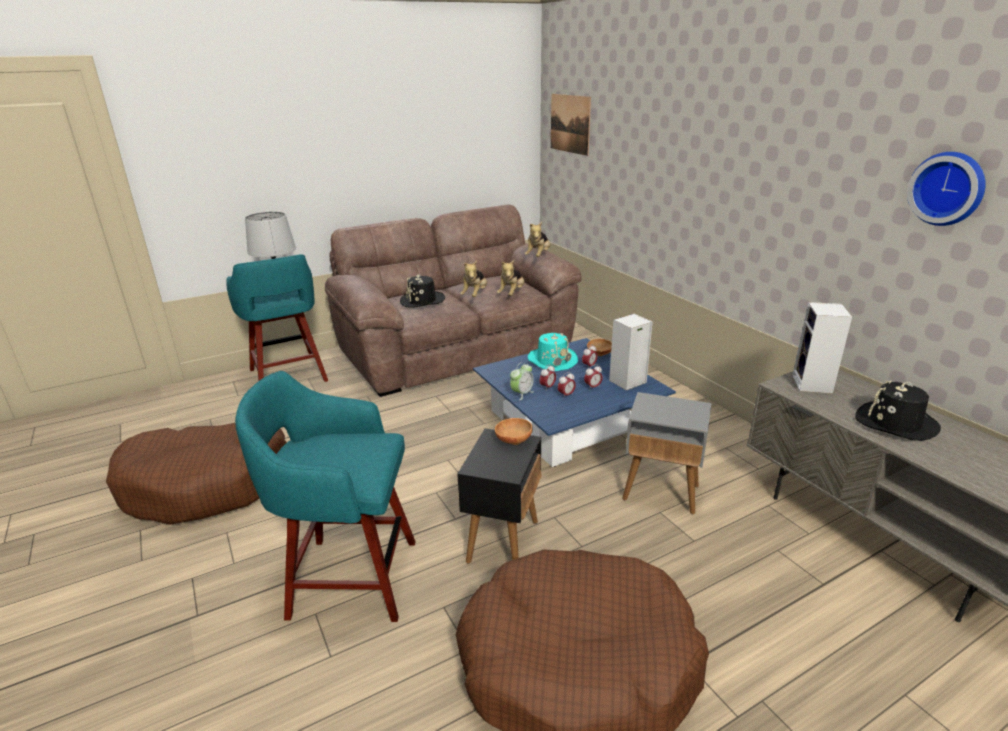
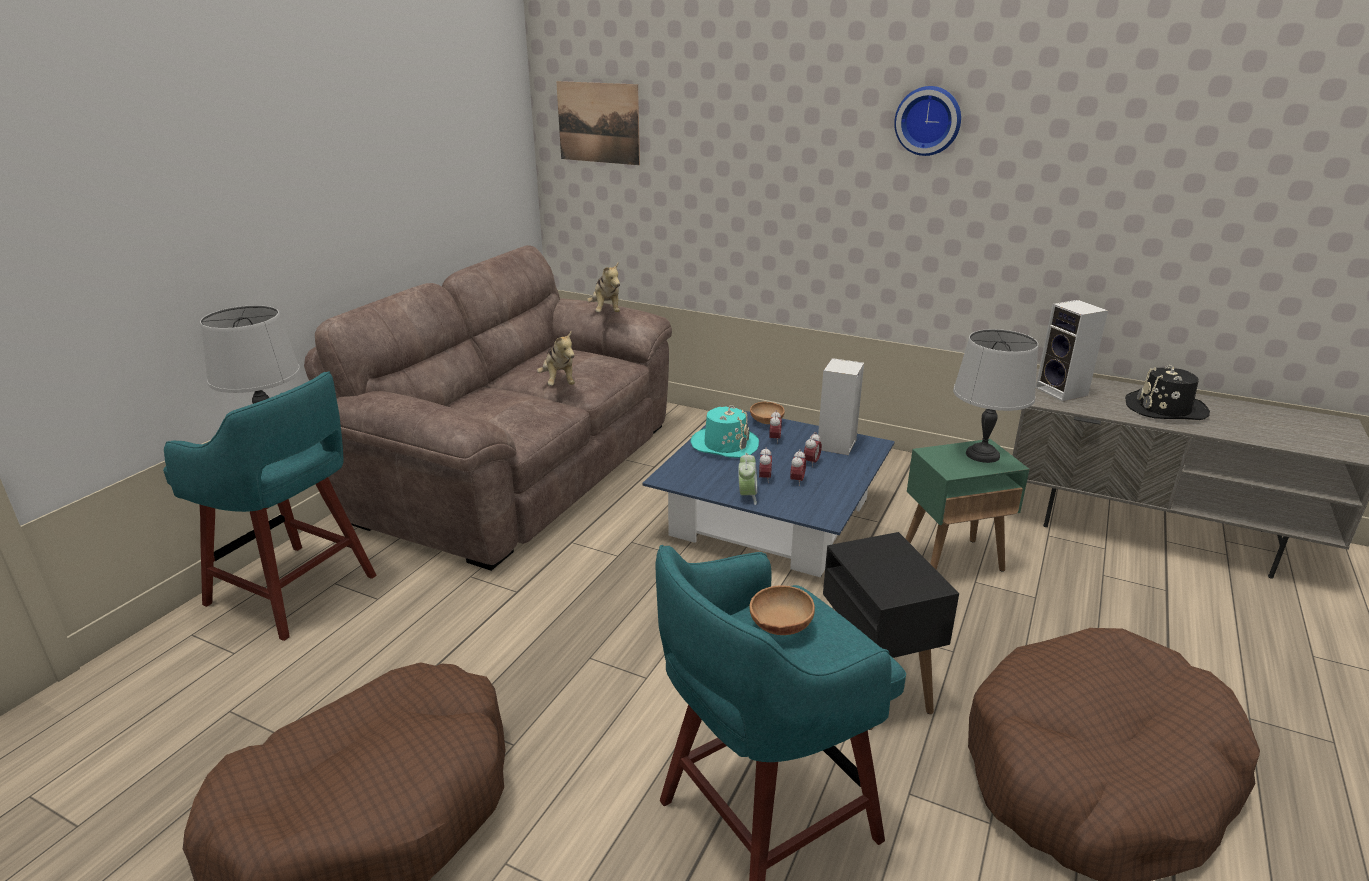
camera: 35 degrees left, 0 degrees up
black hat [400,275,445,308] -> none
brown bowl [495,418,533,445] -> brown bowl moved to [749,586,815,635]
plush toy [497,260,524,296] -> none
grey side table [622,392,712,514] -> green side table [905,439,1029,572]
wall clock [907,152,986,226] -> wall clock moved to [894,86,961,156]
none -> grey table lamp [953,329,1038,463]

